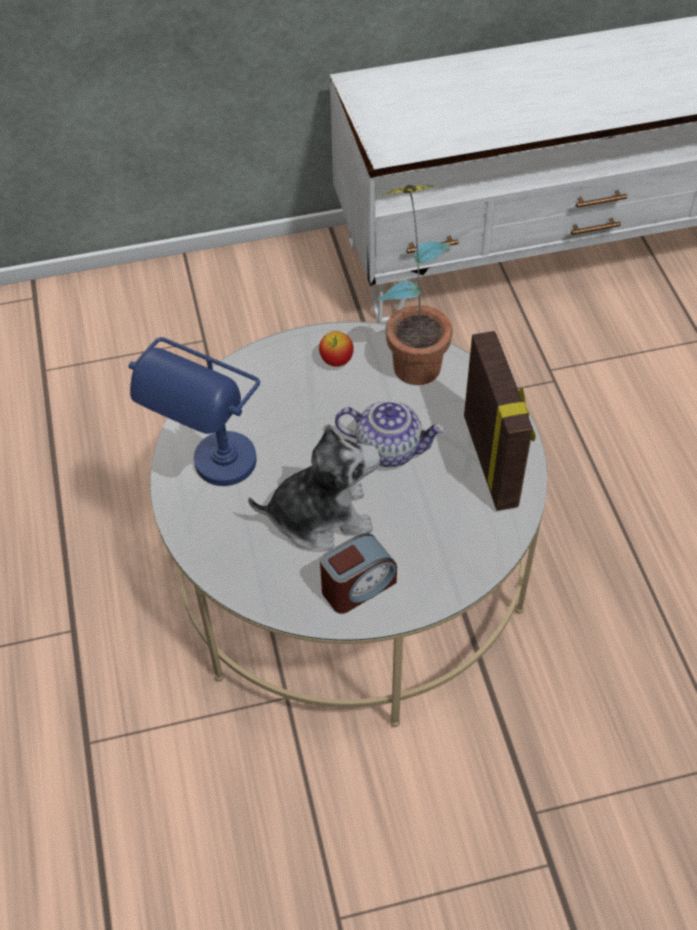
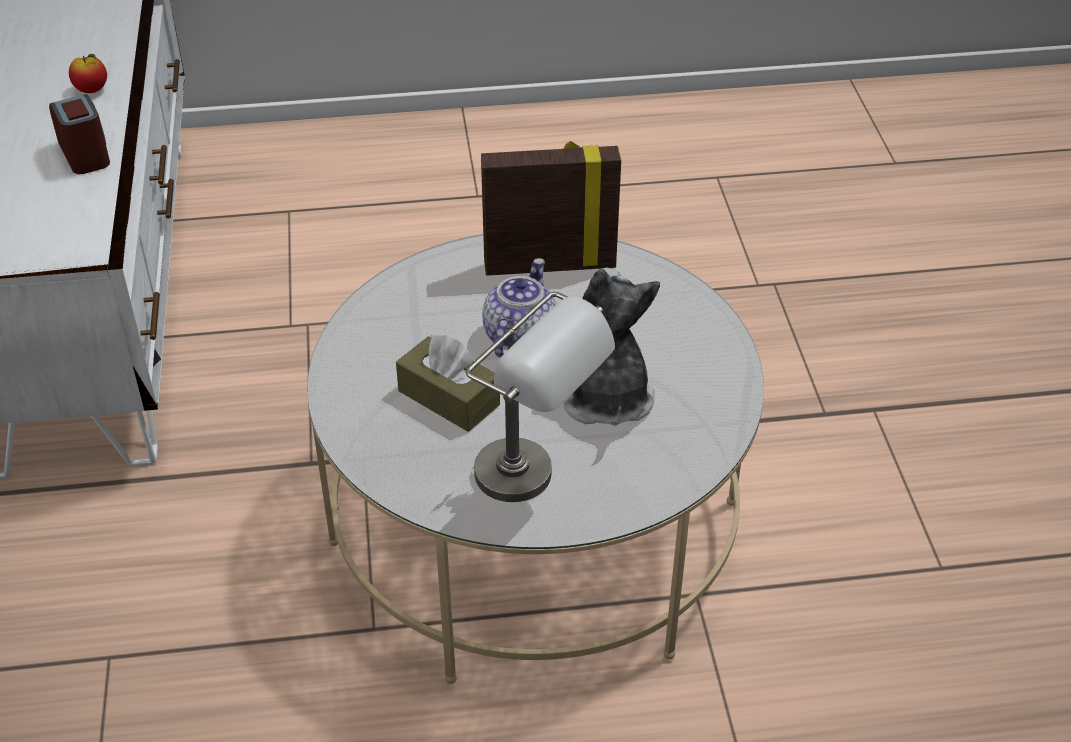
camera: 85 degrees left, 10 degrees down
blue table lamp [128,337,260,486] -> grey table lamp [466,292,615,502]
apple [319,331,354,367] -> apple moved to [69,54,107,93]
alarm clock [320,533,397,614] -> alarm clock moved to [49,94,110,174]
potted plant [377,184,453,385] -> none
none -> brown tissue box [396,335,500,432]

